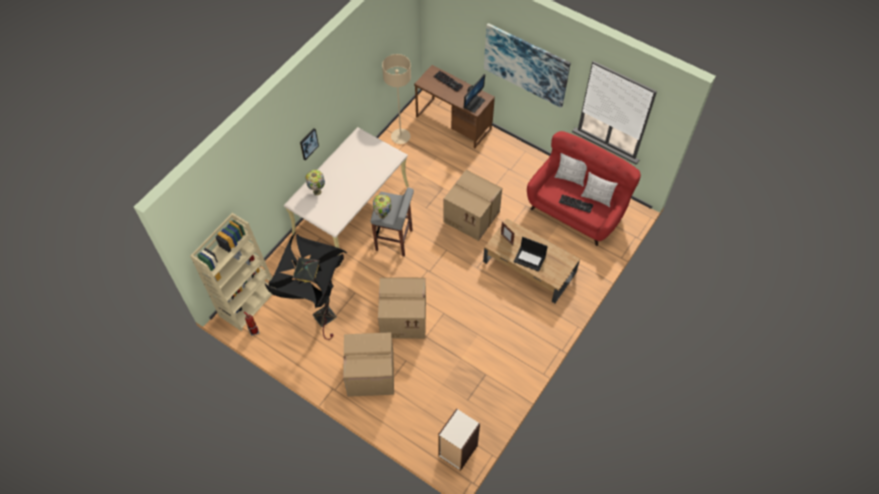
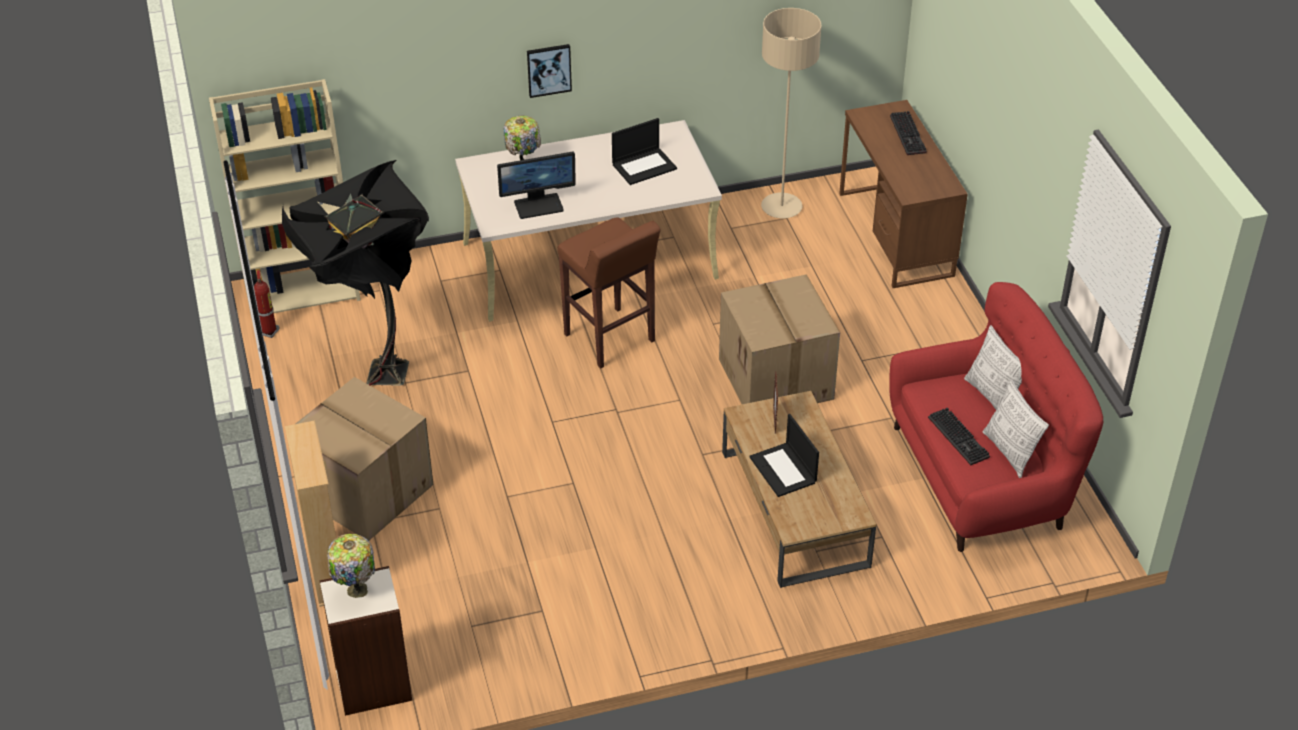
camera: 40 degrees right, 15 degrees down
grey stool [371,187,414,257] -> brown stool [558,217,660,368]
table lamp [373,194,391,219] -> table lamp moved to [327,534,375,598]
cardboard box [378,277,426,339] -> none
monitor [464,74,485,113] -> monitor moved to [497,152,576,219]
picture [484,23,571,108] -> none
none -> beige bookcase [285,420,336,607]
none -> laptop [612,118,677,185]

